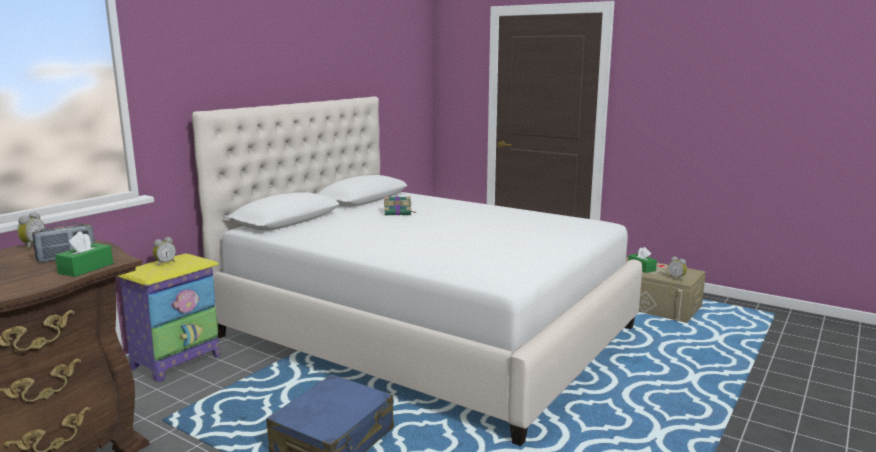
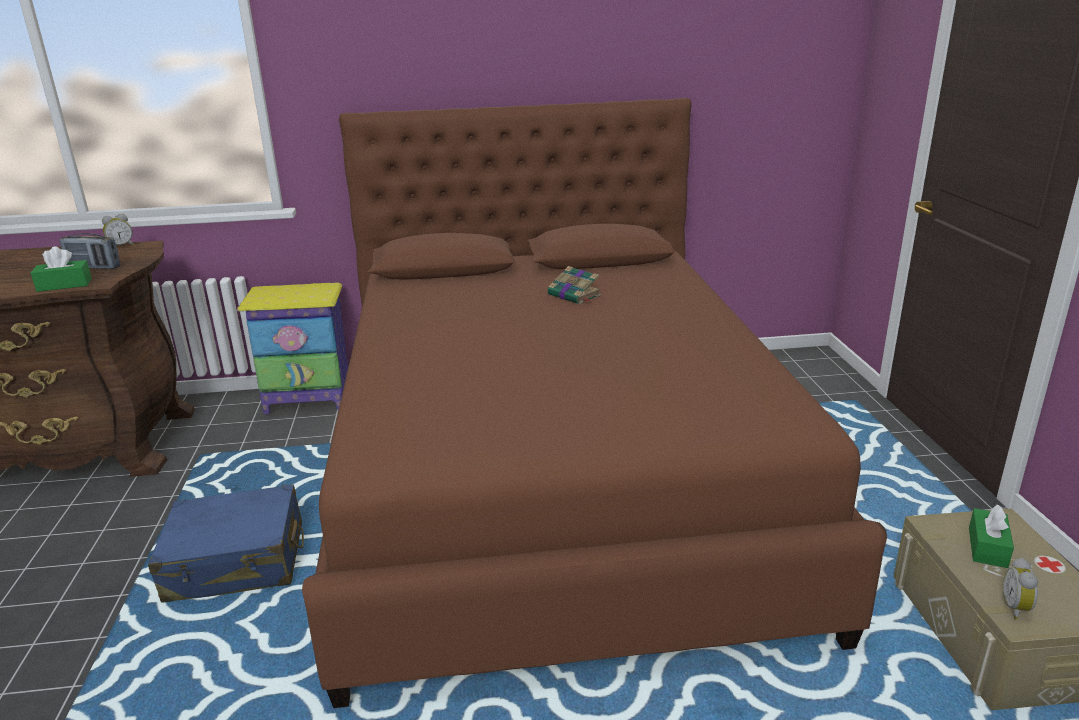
camera: 50 degrees right, 10 degrees up
alarm clock [153,237,176,266] -> none
white bed [192,96,642,446] -> brown bed [302,98,887,708]

